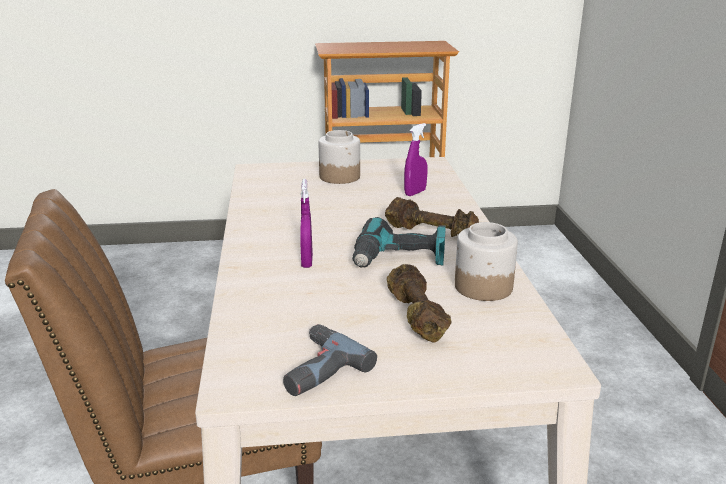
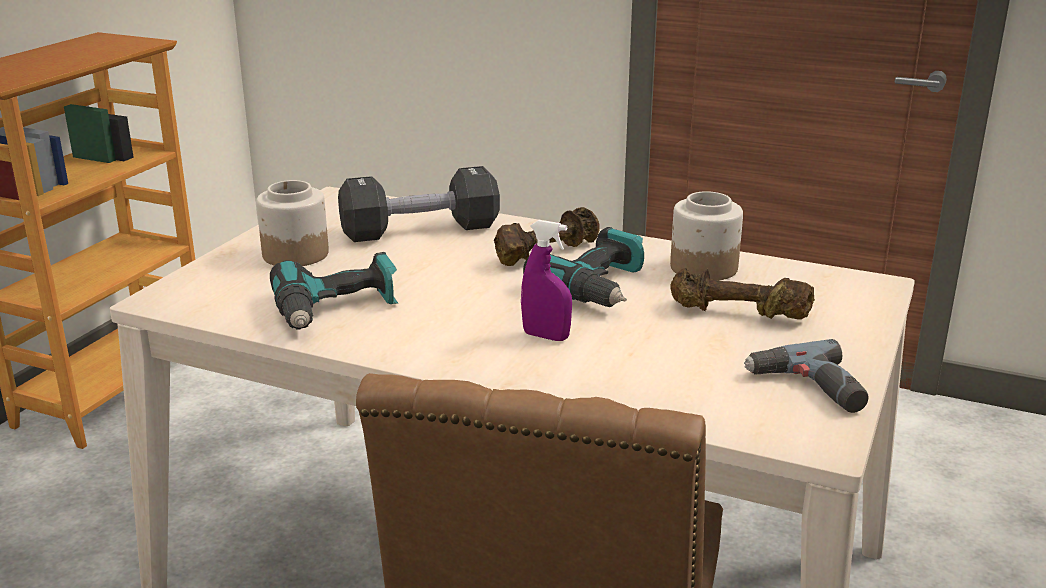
camera: 60 degrees left, 0 degrees up
purple spray bottle [404,123,427,196] -> black dumbbell [338,166,500,242]
none -> power drill [270,252,399,329]

